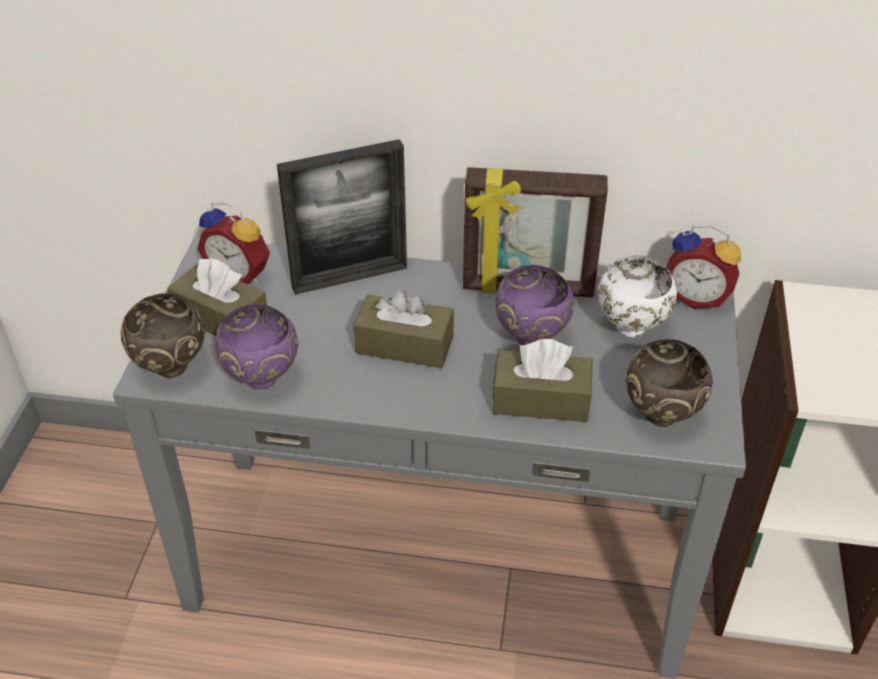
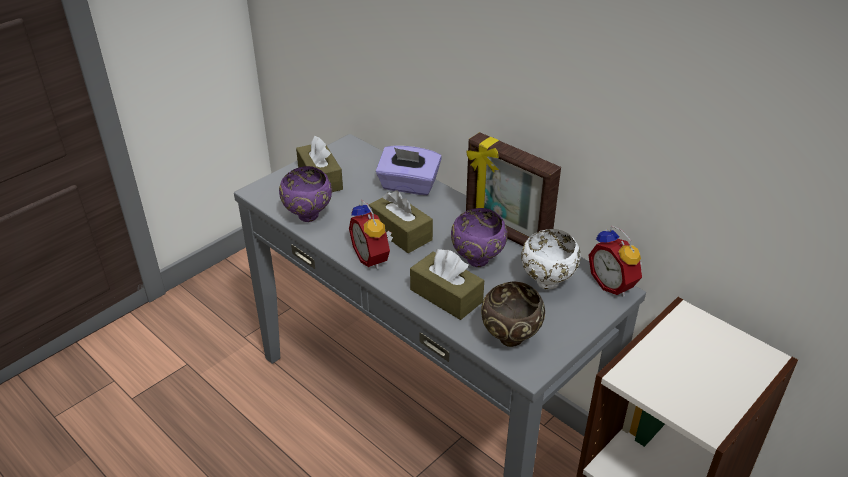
camera: 35 degrees right, 5 degrees down
brown bowl [121,293,205,378] -> none
alarm clock [197,202,270,284] -> alarm clock moved to [349,200,393,269]
picture frame [277,139,407,295] -> purple tissue box [376,145,442,195]

